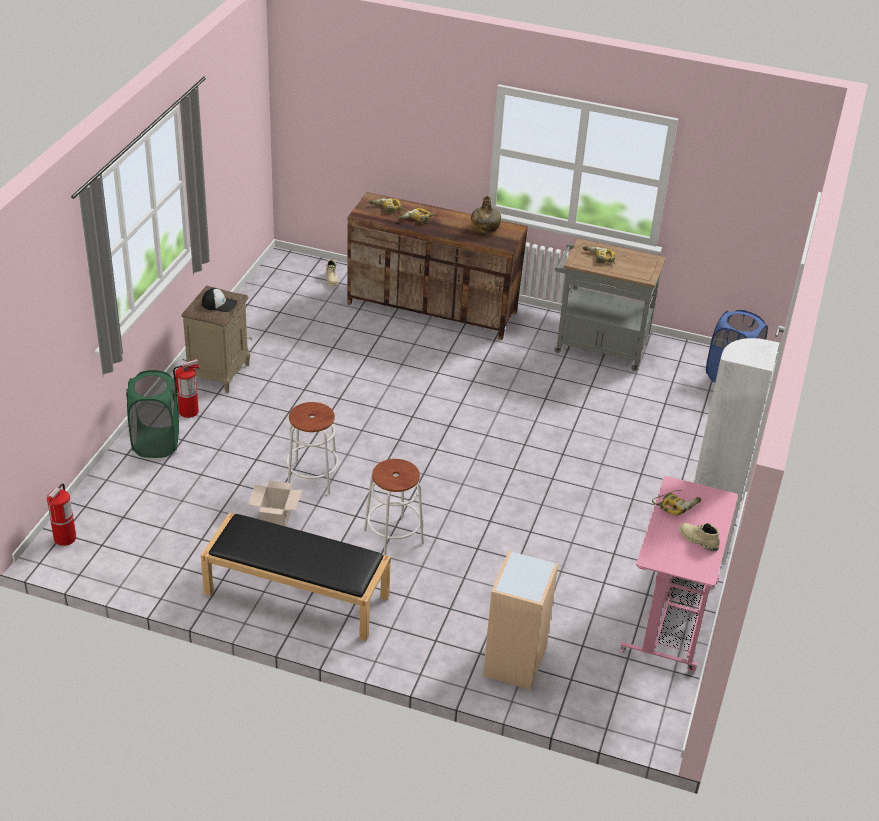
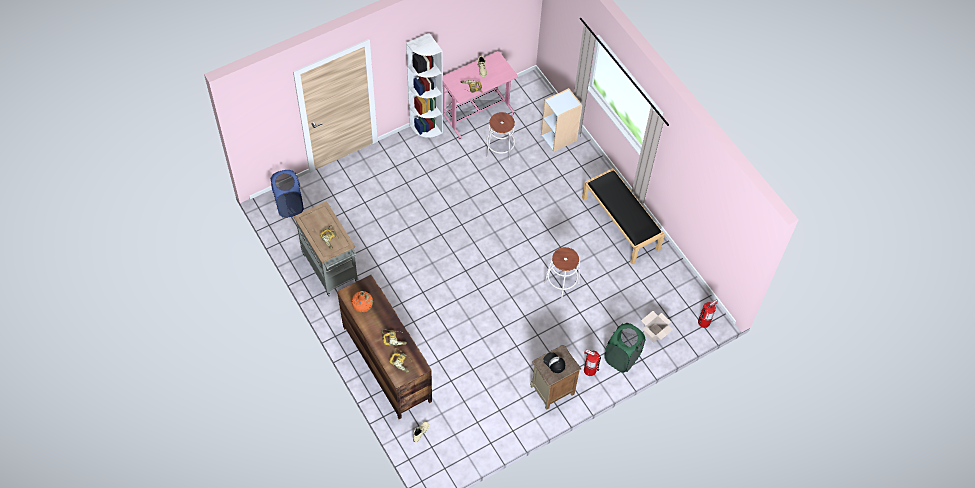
camera: 140 degrees left, 20 degrees up
cardboard box [248,481,302,527] -> cardboard box moved to [641,311,673,343]
white stool [364,459,424,555] -> white stool moved to [486,112,515,160]
green bottle [471,196,501,233] -> orange bottle [352,291,373,312]

